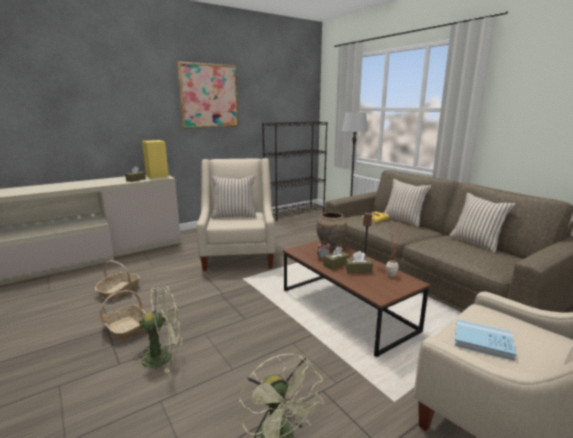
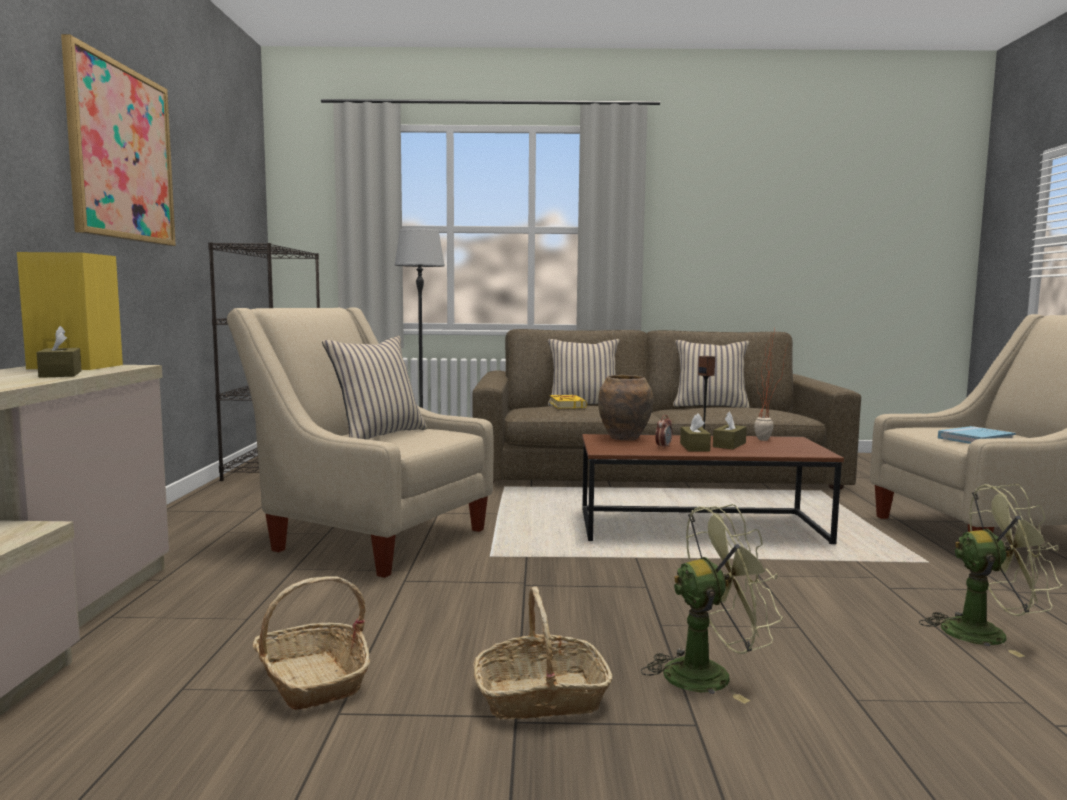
camera: 55 degrees left, 10 degrees down
green fan [133,286,182,373] -> green fan turned 60 degrees clockwise [641,504,783,704]

